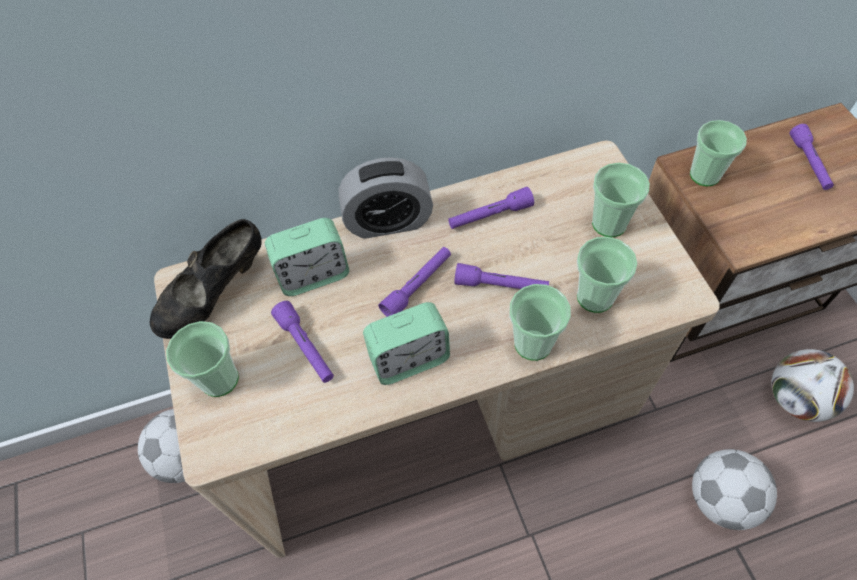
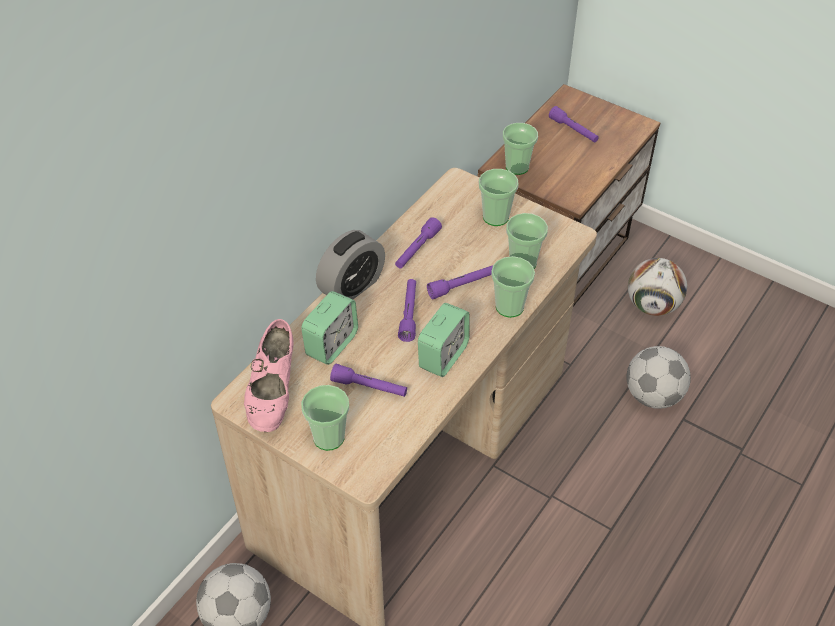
camera: 40 degrees left, 10 degrees down
black shoe [149,219,262,339] -> pink shoe [244,319,294,432]

